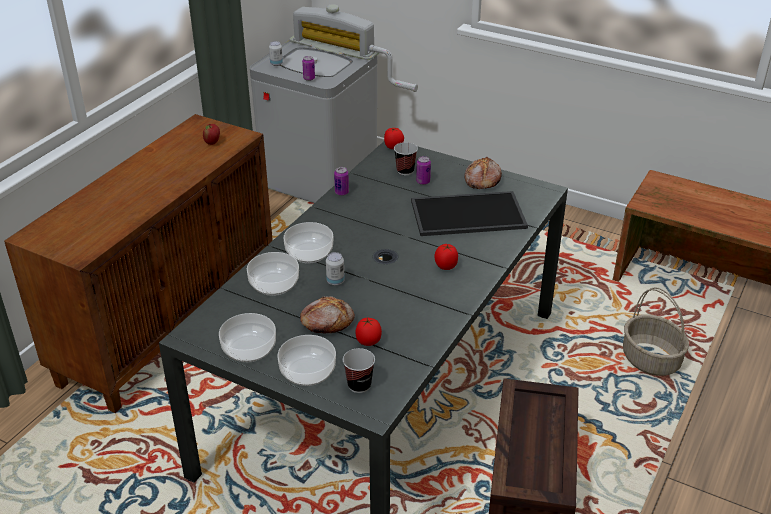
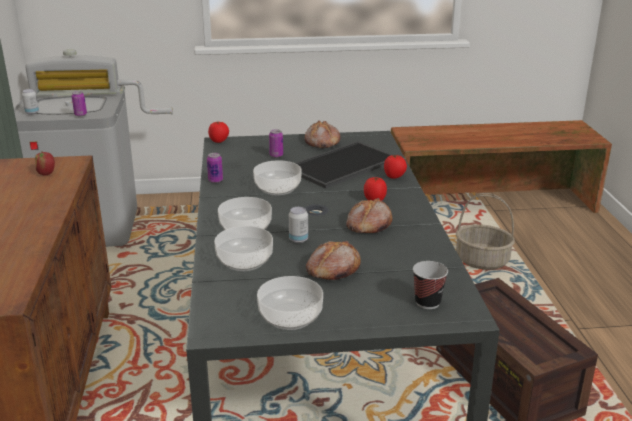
camera: 35 degrees left, 10 degrees down
bowl [277,335,336,386] -> bowl moved to [253,160,301,195]
tomato [355,318,382,346] -> tomato moved to [384,155,407,179]
cup [394,142,418,175] -> none
none -> bread [346,198,393,233]

